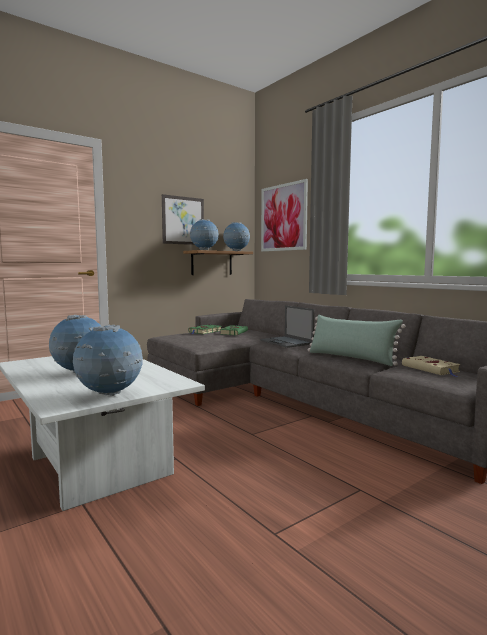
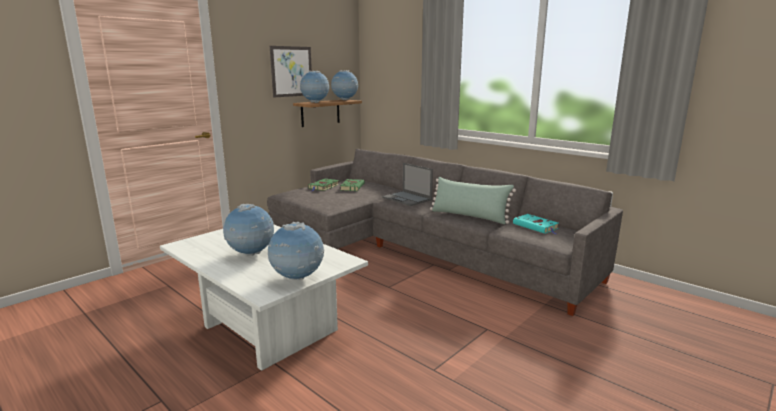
camera: 10 degrees left, 10 degrees up
picture [261,179,308,252] -> none
beige book [402,356,460,377] -> turquoise book [513,214,559,234]

